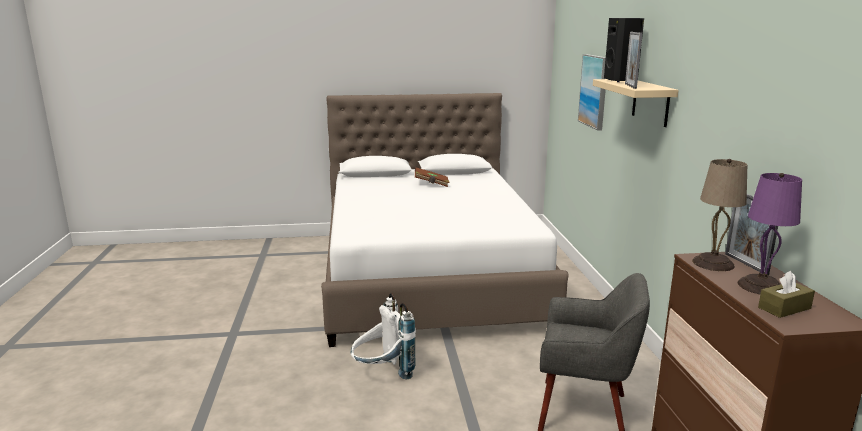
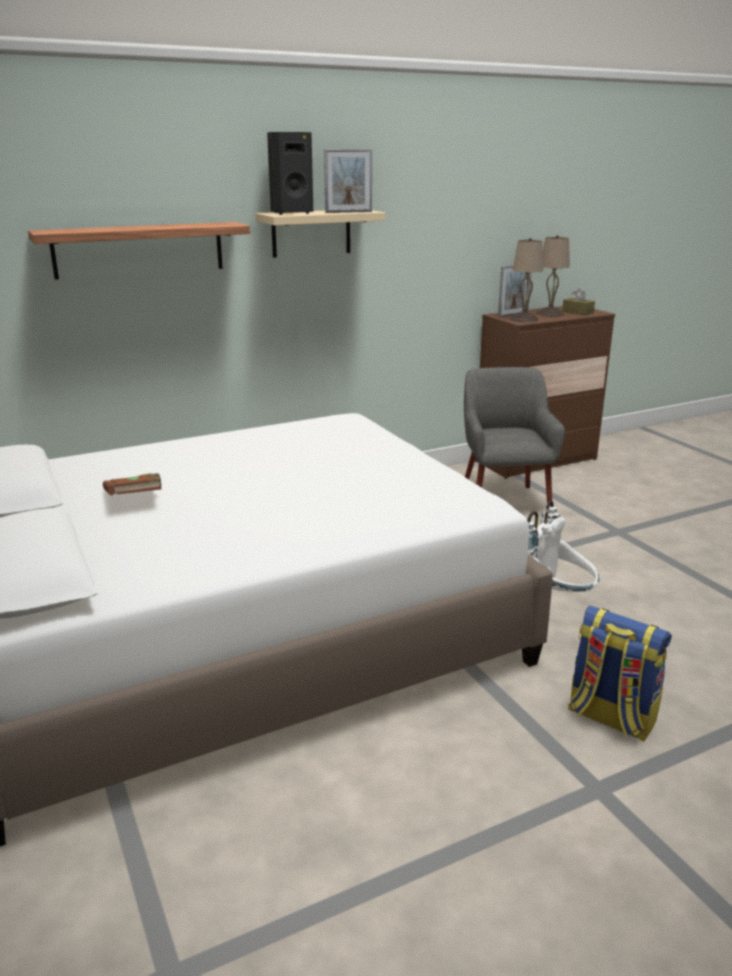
camera: 110 degrees left, 5 degrees up
picture [578,54,606,131] -> shelf [28,222,250,280]
purple table lamp [738,173,802,294] -> beige table lamp [536,235,570,317]
none -> backpack [568,606,672,741]

